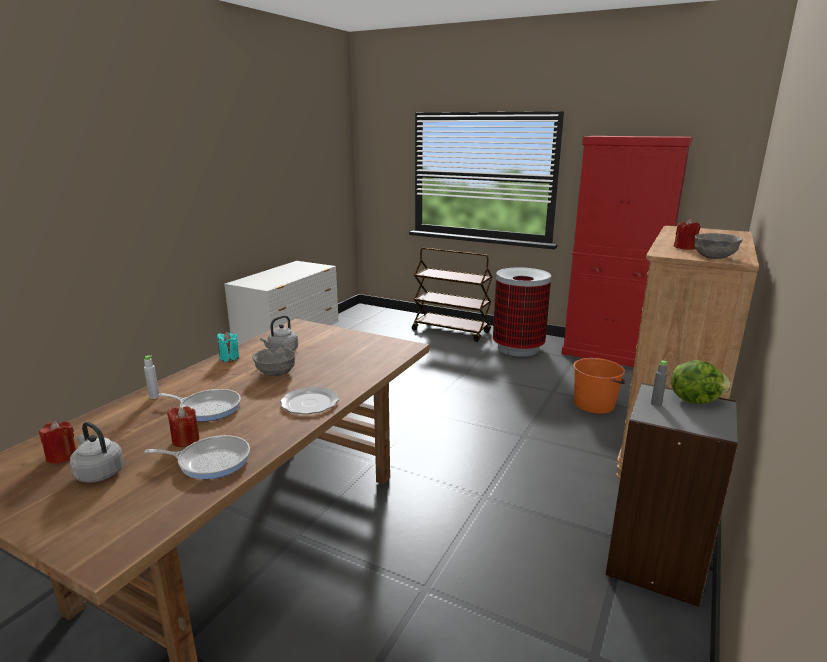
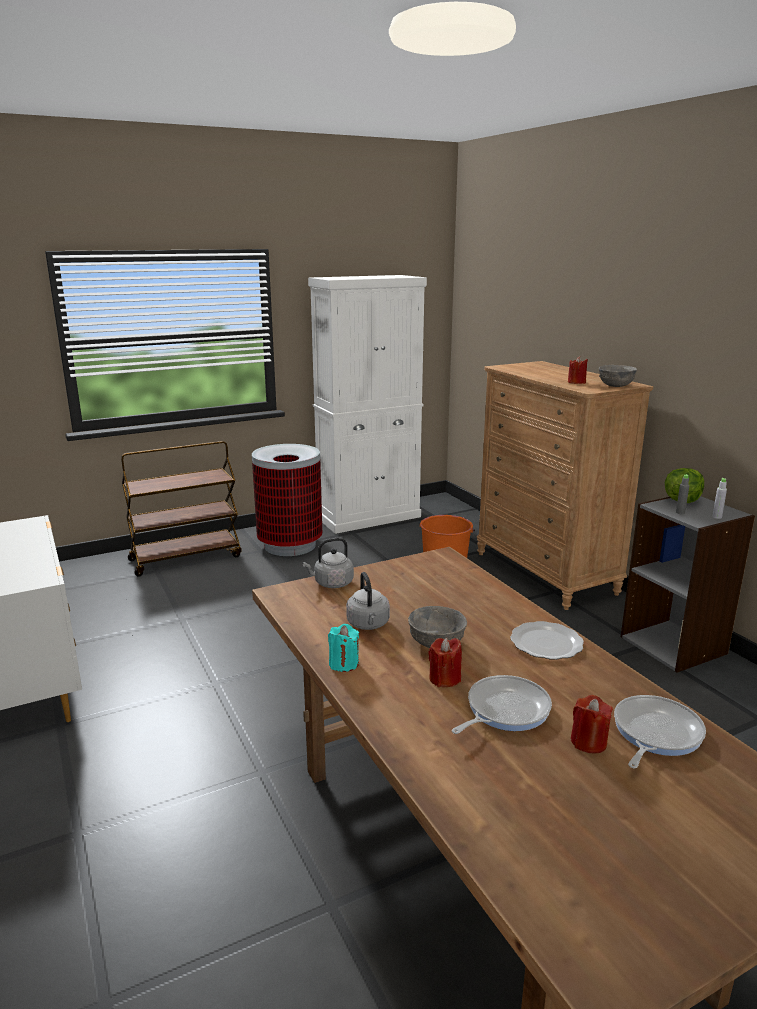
camera: 55 degrees left, 0 degrees up
red candle [39,421,76,464] -> red candle moved to [428,638,462,687]
grey kettle [70,422,124,483] -> grey kettle moved to [303,538,354,588]
grey bottle [144,356,160,399] -> grey bottle moved to [713,478,727,519]
red cabinet [561,136,693,367] -> white cabinet [308,275,427,534]

